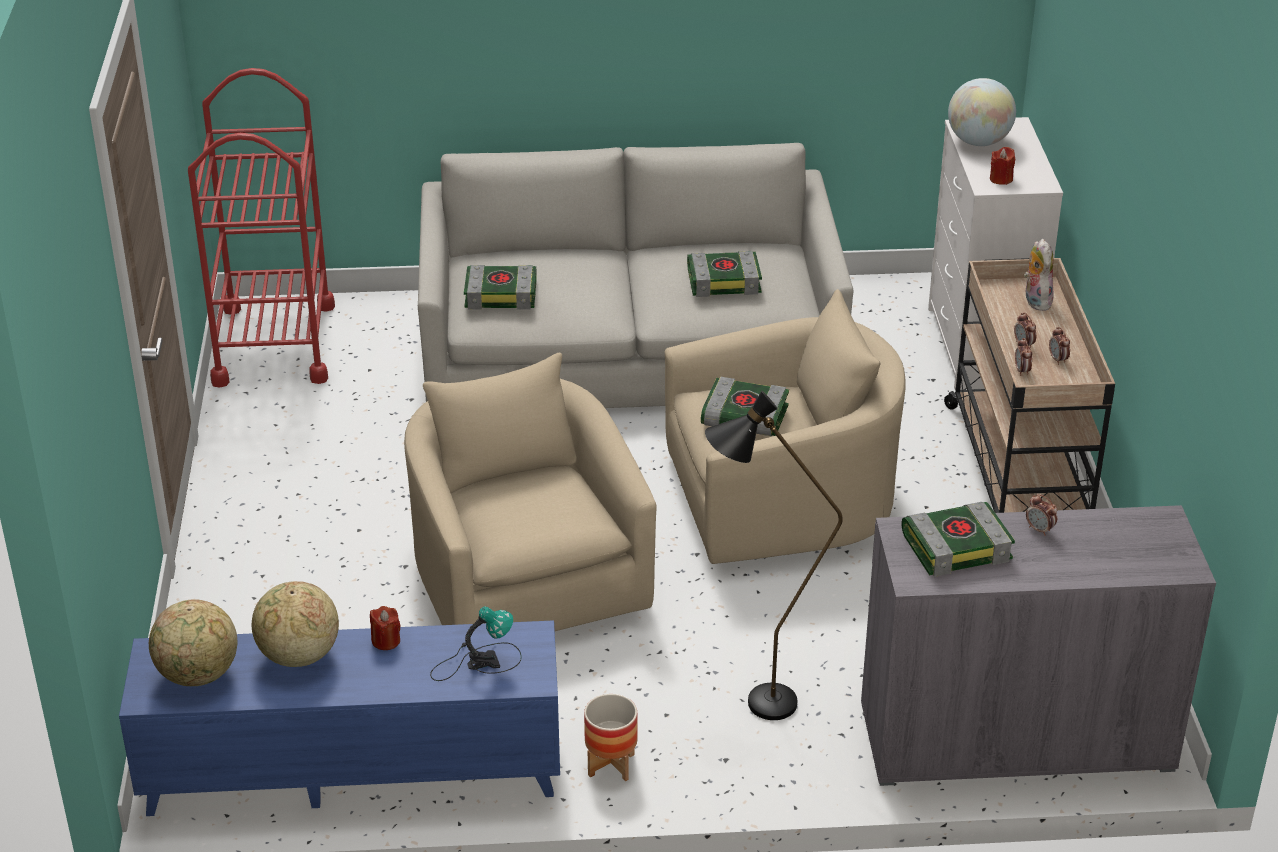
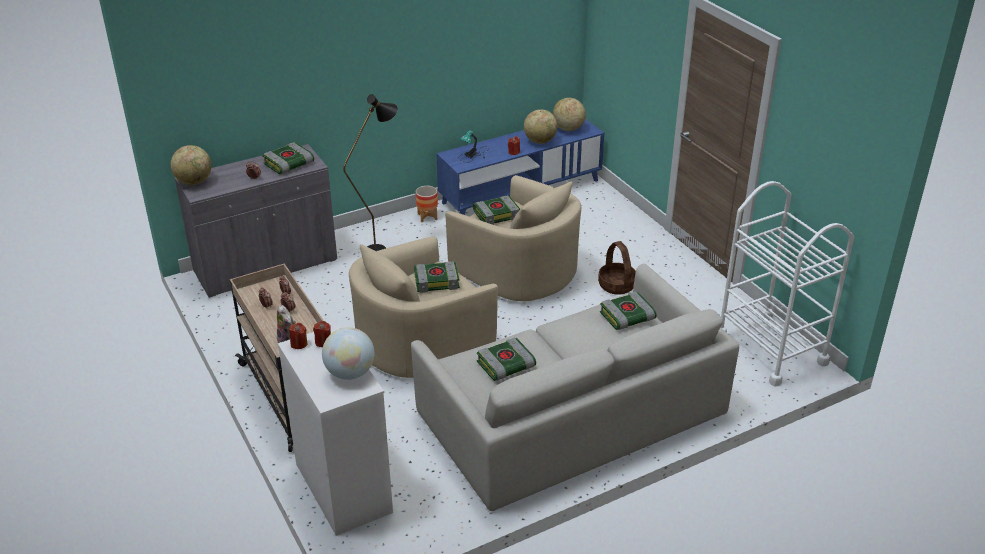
camera: 155 degrees right, 0 degrees up
red cart [188,68,335,388] -> white cart [720,181,854,386]
none -> globe [171,145,212,185]
none -> red candle [289,323,307,349]
none -> book [473,196,520,225]
none -> basket [598,241,636,295]

